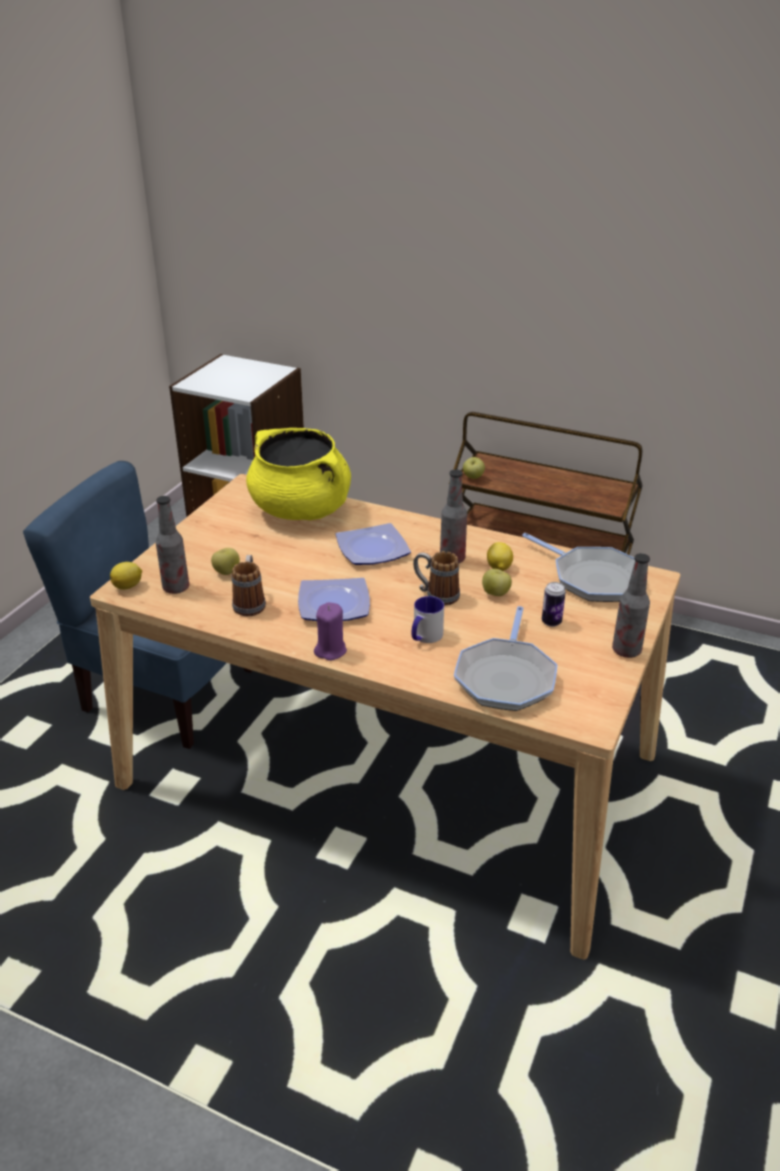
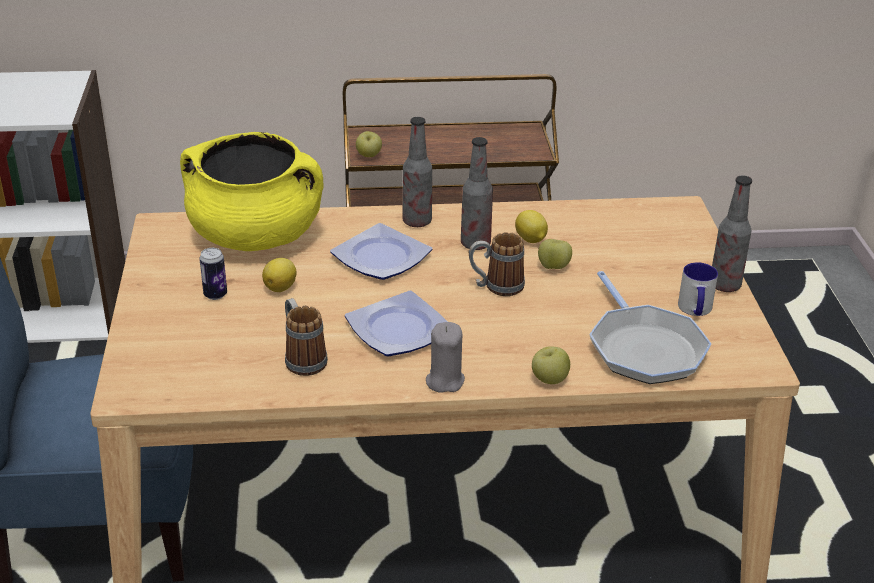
camera: 30 degrees left, 0 degrees up
lemon [110,562,142,590] -> lemon moved to [262,258,296,292]
bottle [156,496,189,594] -> bottle moved to [402,117,432,227]
apple [211,548,240,575] -> apple moved to [532,346,570,384]
purple candle [314,602,347,661] -> grey candle [426,322,465,393]
mug [412,596,444,643] -> mug moved to [678,262,718,316]
frying pan [522,533,635,602] -> none
can [542,582,566,627] -> can moved to [199,248,227,300]

